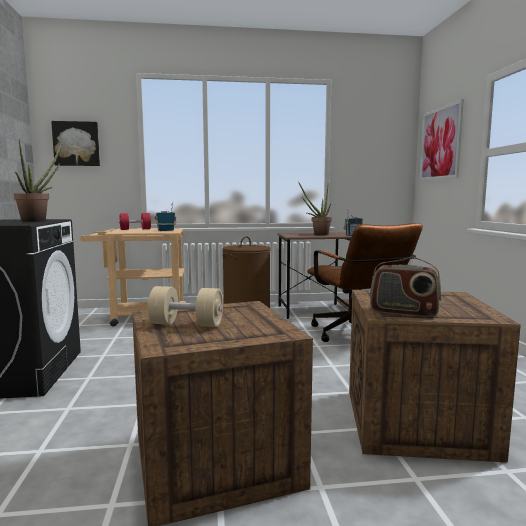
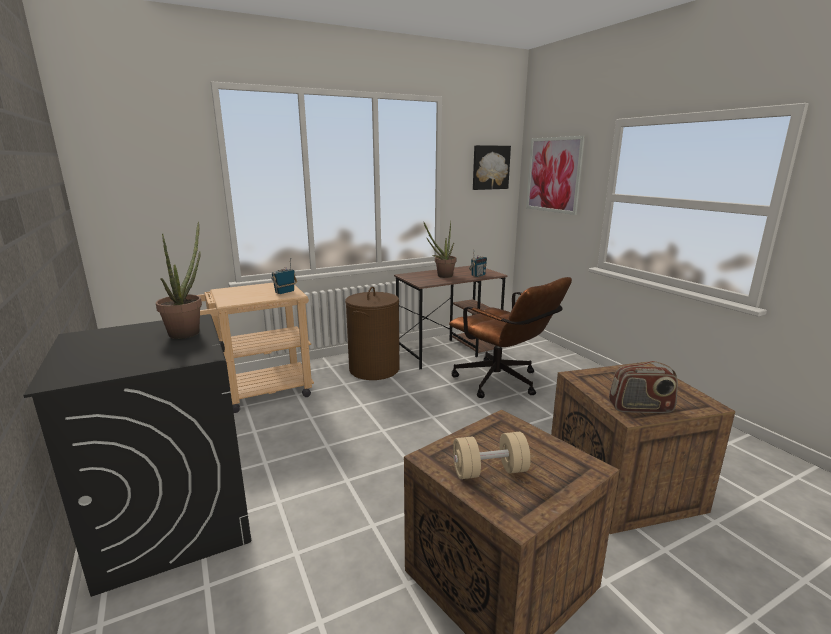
camera: 20 degrees left, 10 degrees up
picture [51,121,100,166] -> picture moved to [473,145,511,190]
red dumbbell [119,213,151,230] -> none

